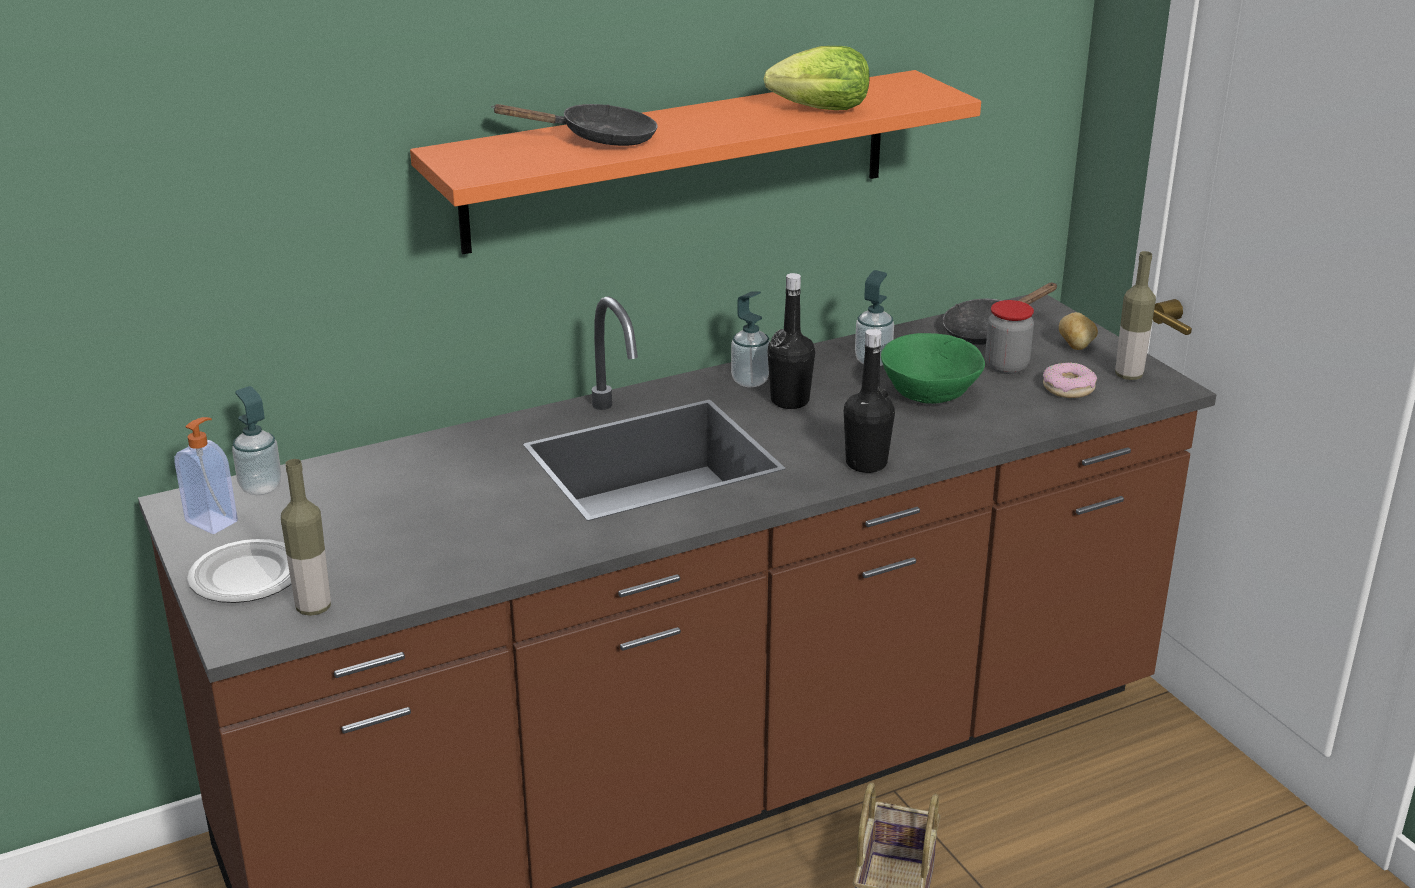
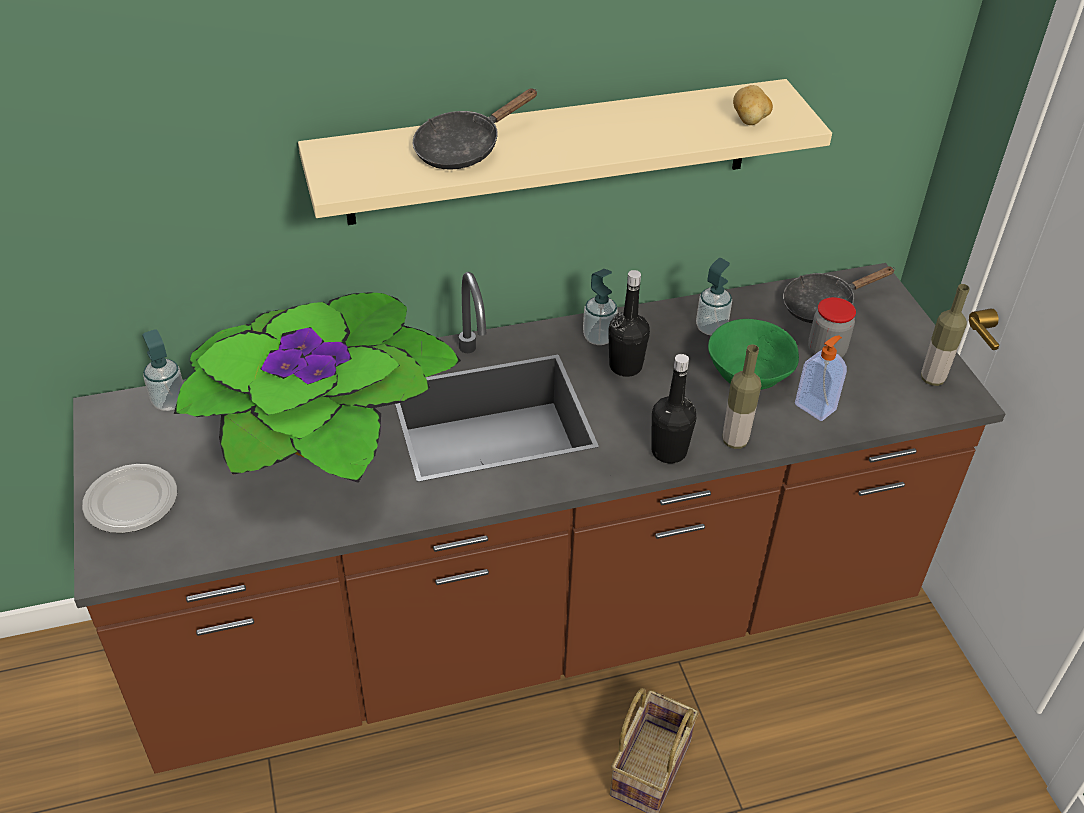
camera: 10 degrees right, 15 degrees up
soap dispenser [174,417,238,534] -> soap dispenser moved to [795,336,847,421]
bottle [281,459,331,616] -> bottle moved to [722,344,761,449]
orange shelf [410,70,981,254] -> beige shelf [298,79,832,225]
black frying pan [491,104,657,146] -> black frying pan turned 135 degrees clockwise [413,88,538,170]
lettuce [764,46,870,110] -> none
donut [1043,363,1097,398] -> none
potato [1059,312,1098,350] -> potato moved to [733,85,773,125]
none -> potted plant [174,292,461,483]

